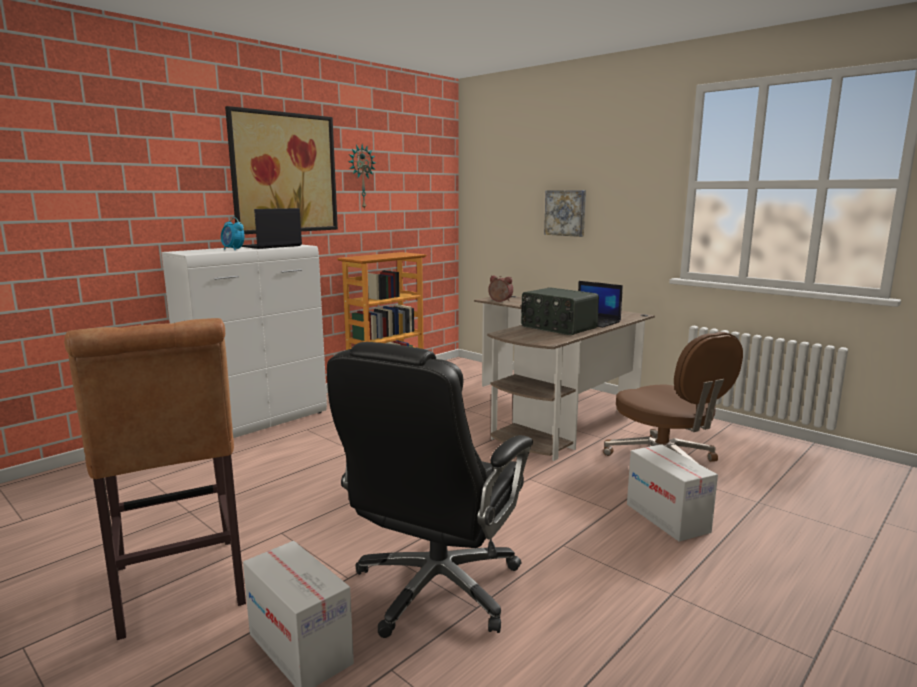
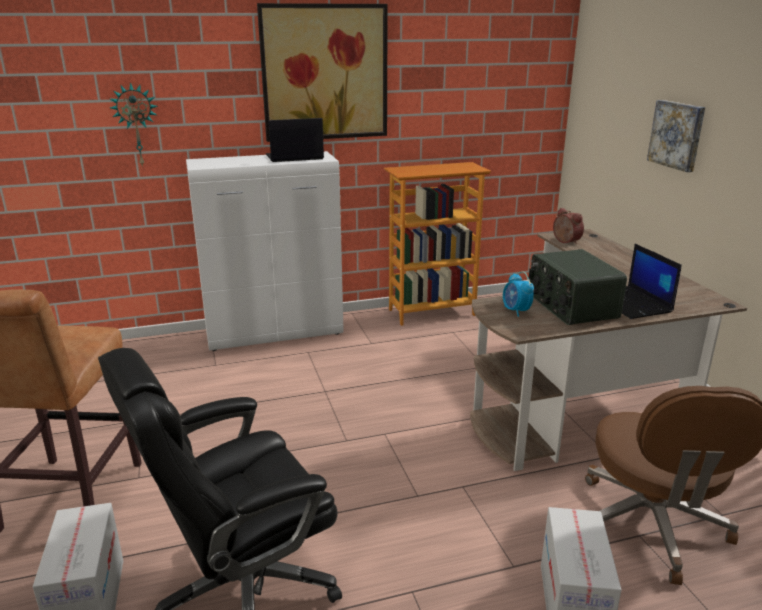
camera: 30 degrees right, 10 degrees up
alarm clock [221,217,245,250] -> alarm clock moved to [503,272,534,317]
wall clock [348,144,376,209] -> wall clock moved to [109,82,158,167]

